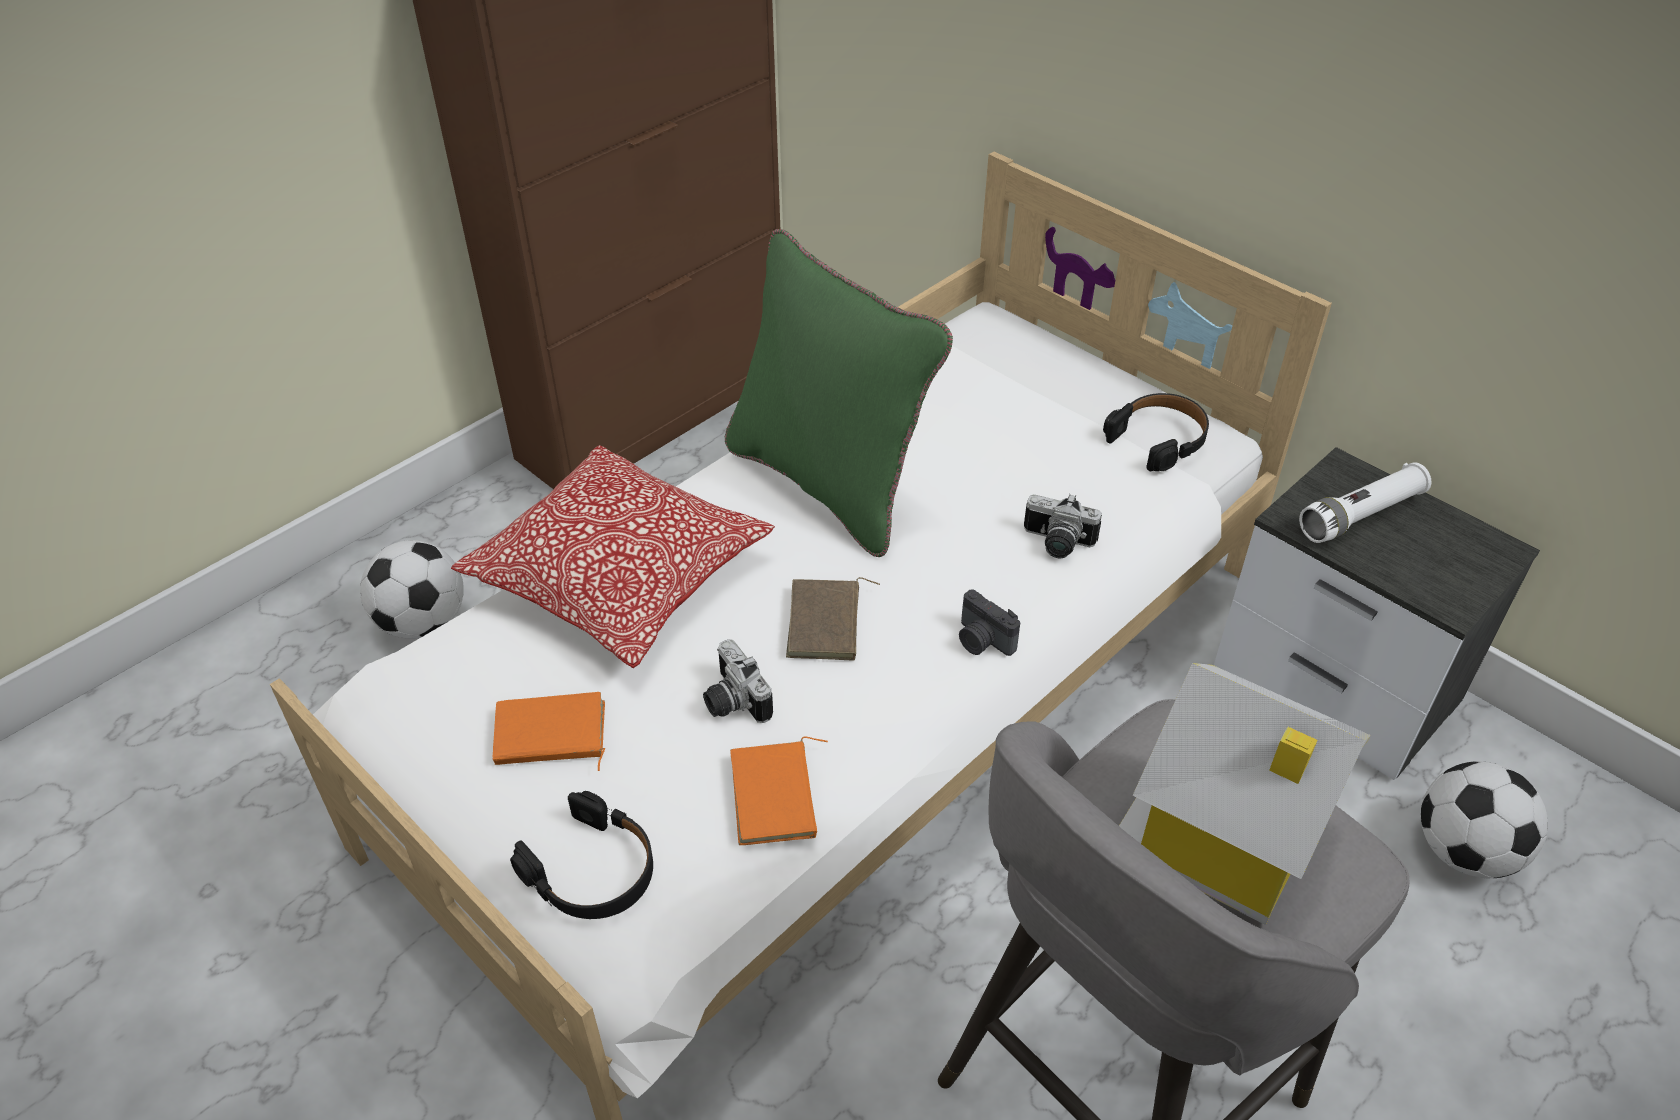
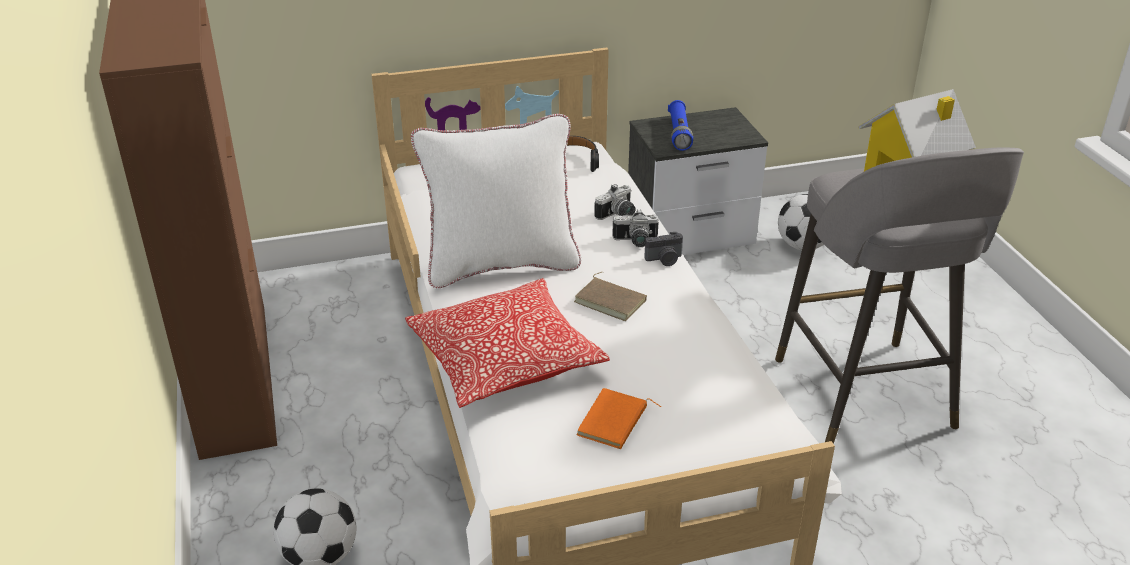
camera: 60 degrees left, 10 degrees down
black headphones [510,791,653,919] -> none
camera [703,639,773,723] -> camera moved to [612,209,659,247]
green pillow [725,229,953,557] -> white pillow [411,114,581,288]
orange book [730,737,828,845] -> none
white flashlight [1299,462,1431,543] -> blue flashlight [668,100,693,151]

